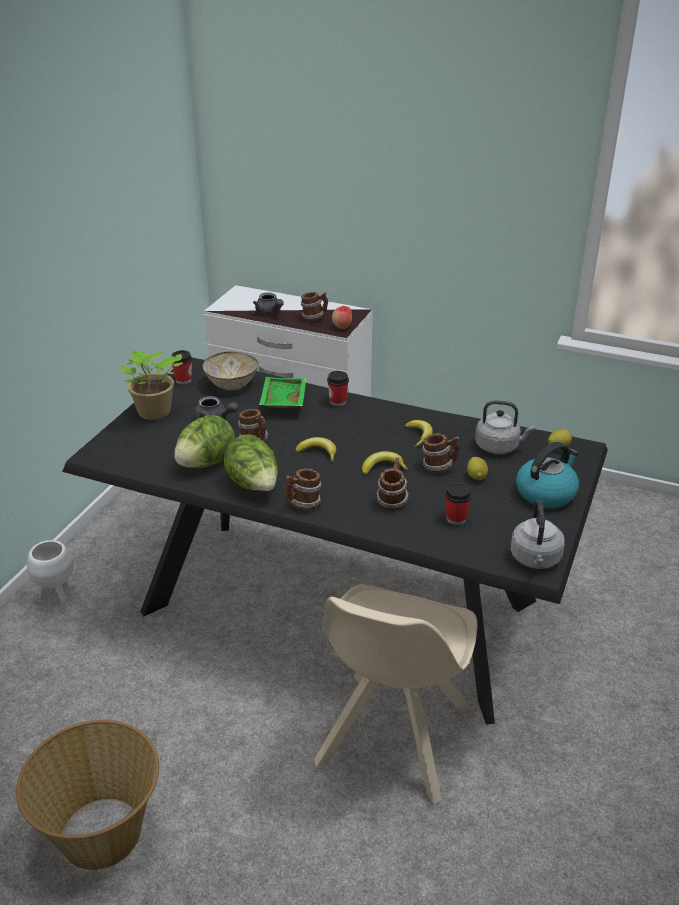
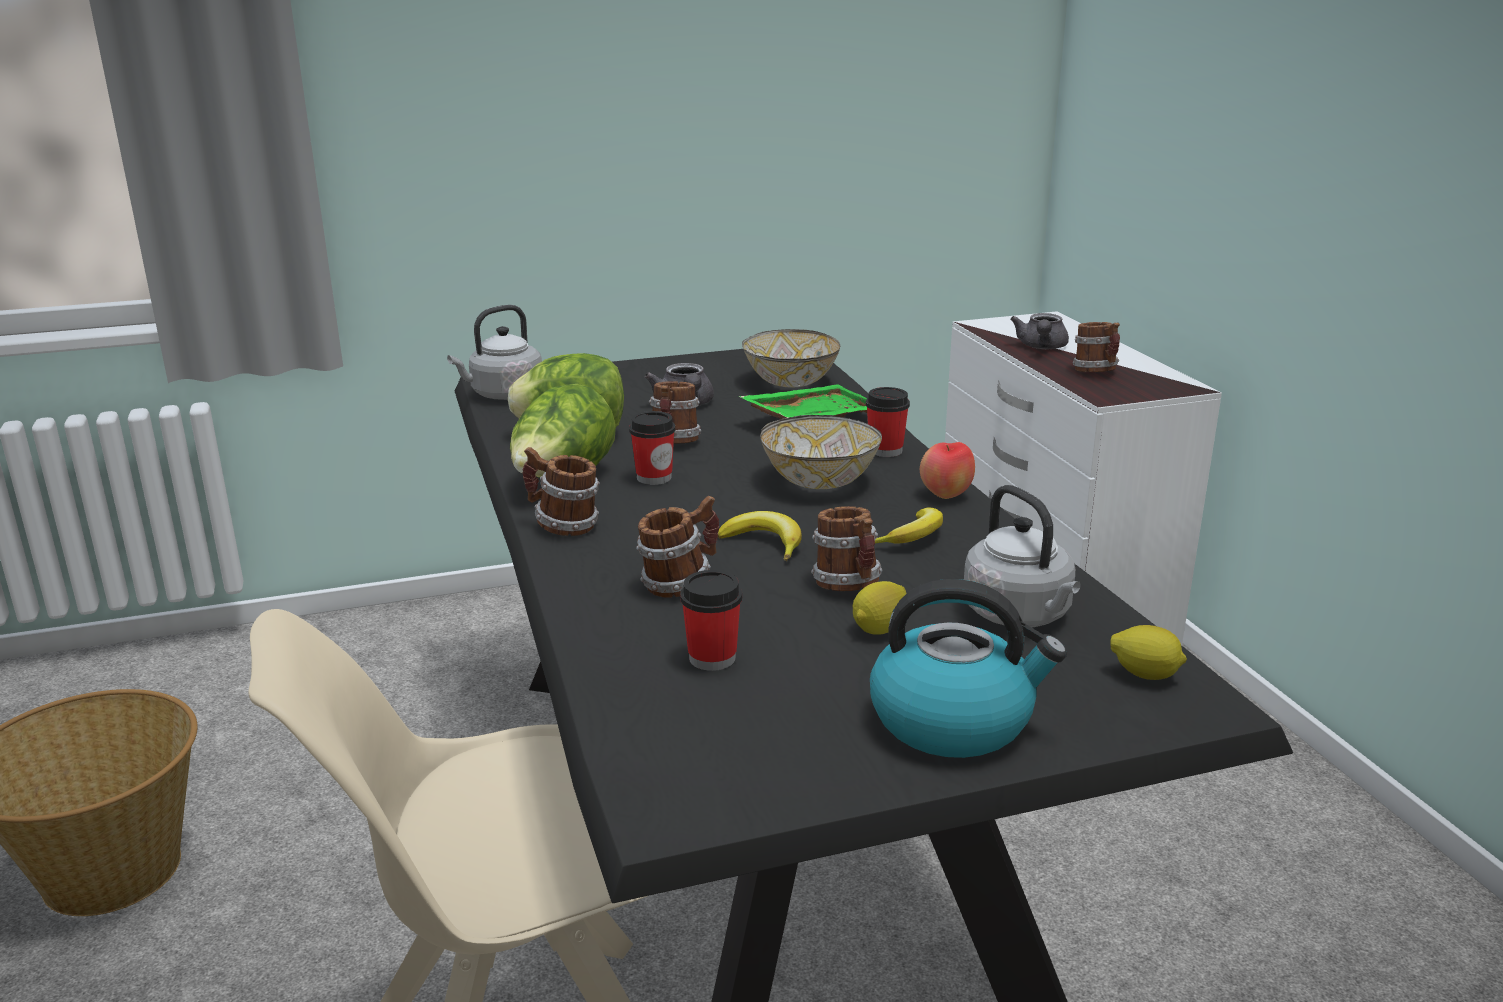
camera: 50 degrees right, 10 degrees down
white planter [27,540,74,606] -> none
potted plant [118,351,183,420] -> none
cup [172,350,192,384] -> cup moved to [629,411,675,485]
banana [295,437,336,462] -> none
apple [332,306,352,329] -> apple moved to [920,442,975,499]
grey kettle [510,500,565,569] -> grey kettle moved to [447,305,542,400]
none -> bowl [760,415,882,489]

